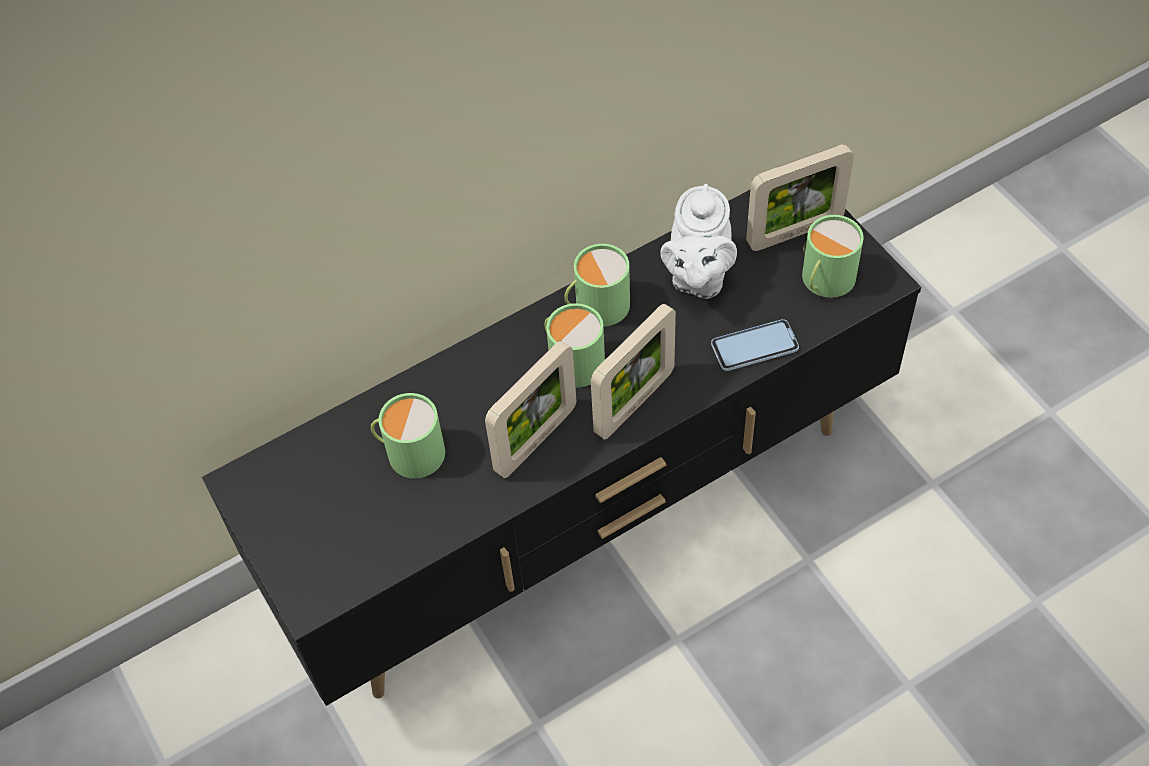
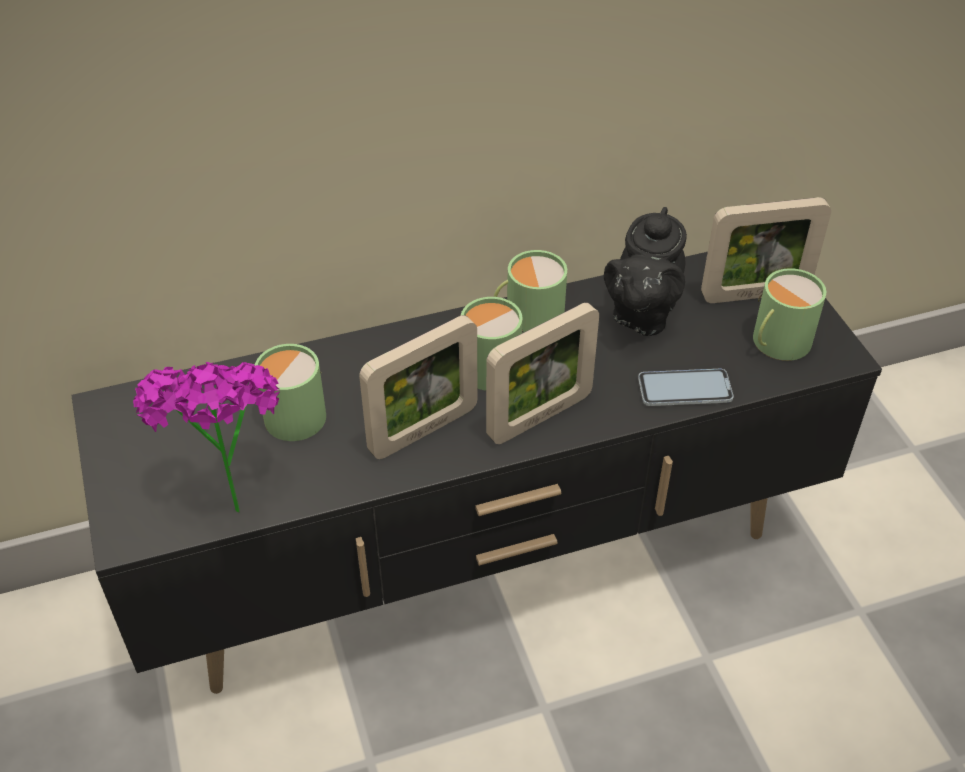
camera: 10 degrees right, 10 degrees down
white teapot [660,184,737,299] -> black teapot [604,207,687,336]
none -> potted plant [133,362,280,513]

